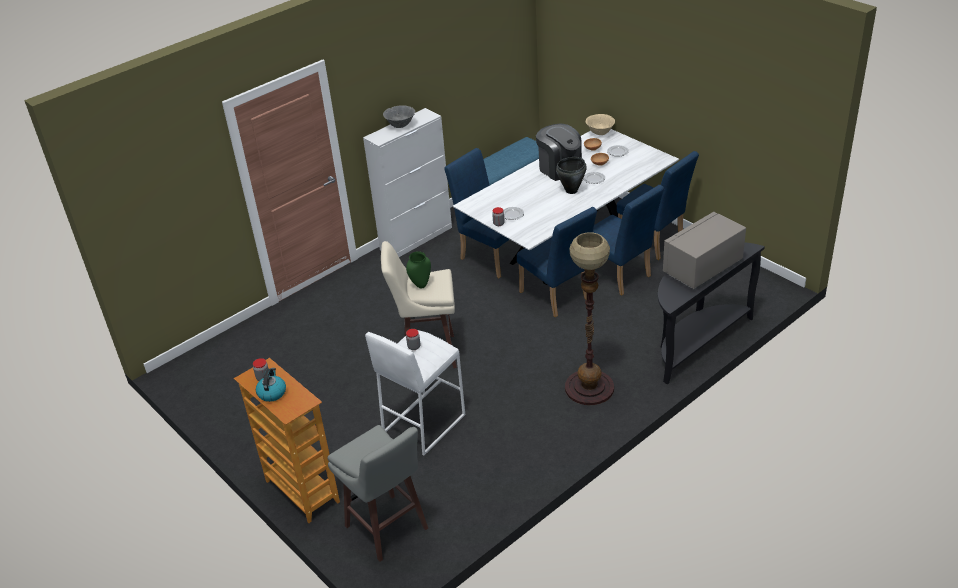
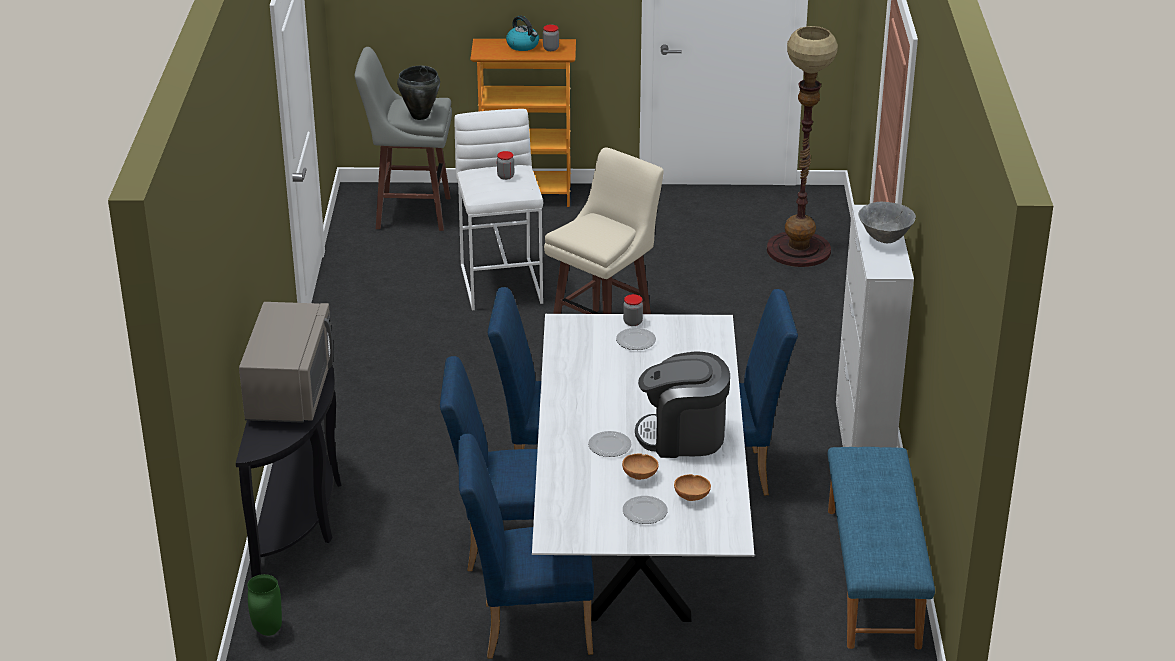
camera: 130 degrees right, 5 degrees down
green vase [406,251,431,289] -> green vase moved to [247,574,282,636]
black cooking pot [556,157,587,194] -> black cooking pot moved to [397,66,440,120]
floor lamp [565,232,614,405] -> floor lamp moved to [767,26,838,267]
beige bowl [586,114,615,135] -> none

